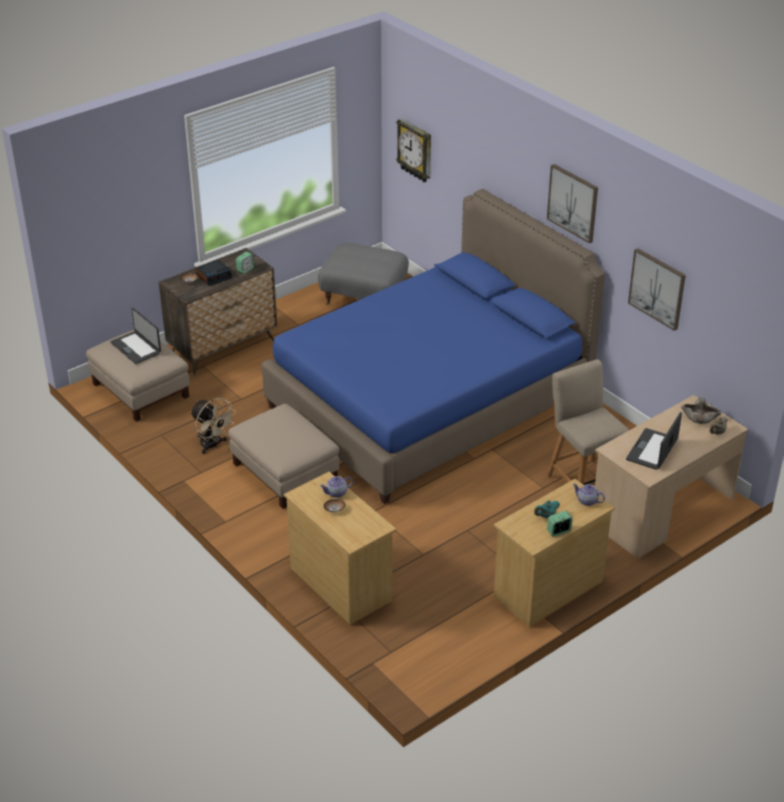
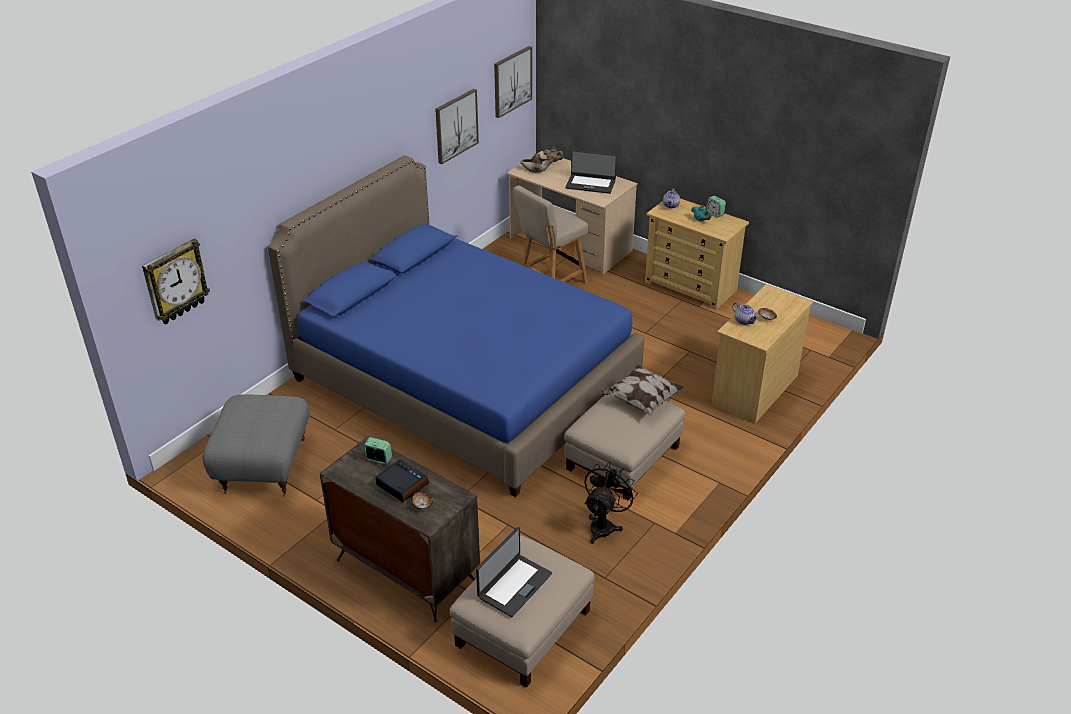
camera: 105 degrees left, 0 degrees up
beige fan [190,398,236,454] -> black fan [584,462,638,544]
picture [547,164,598,244] -> picture moved to [494,46,532,118]
none -> pillow [601,365,685,416]

